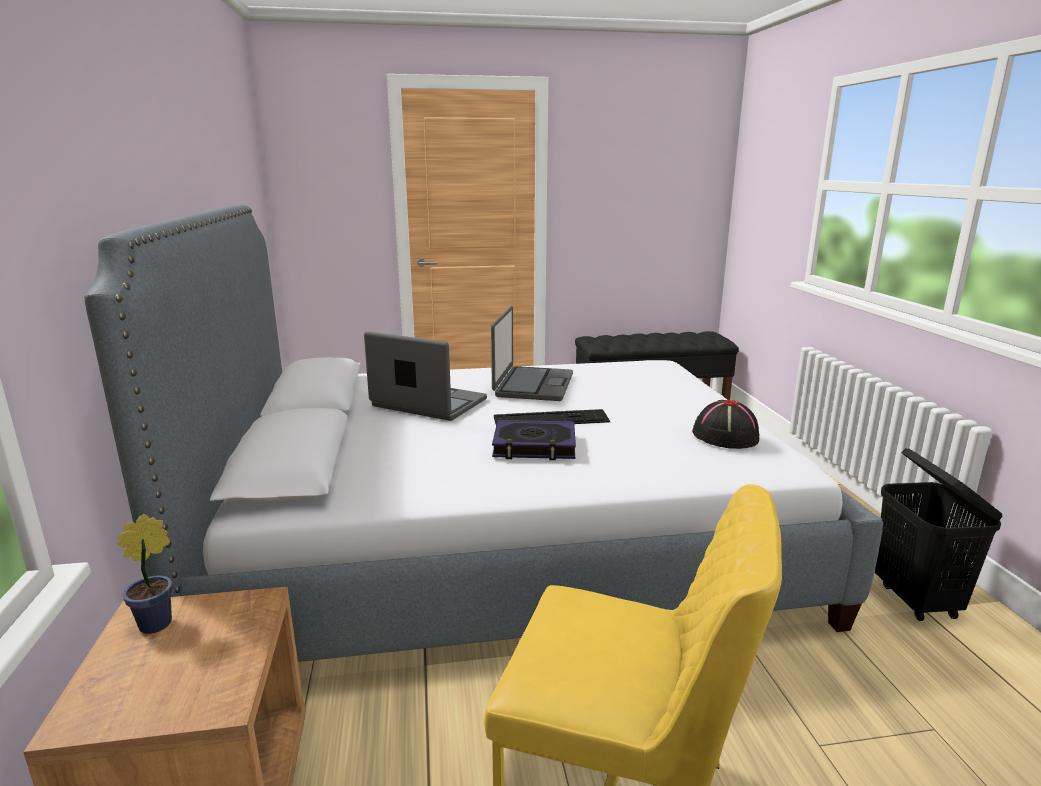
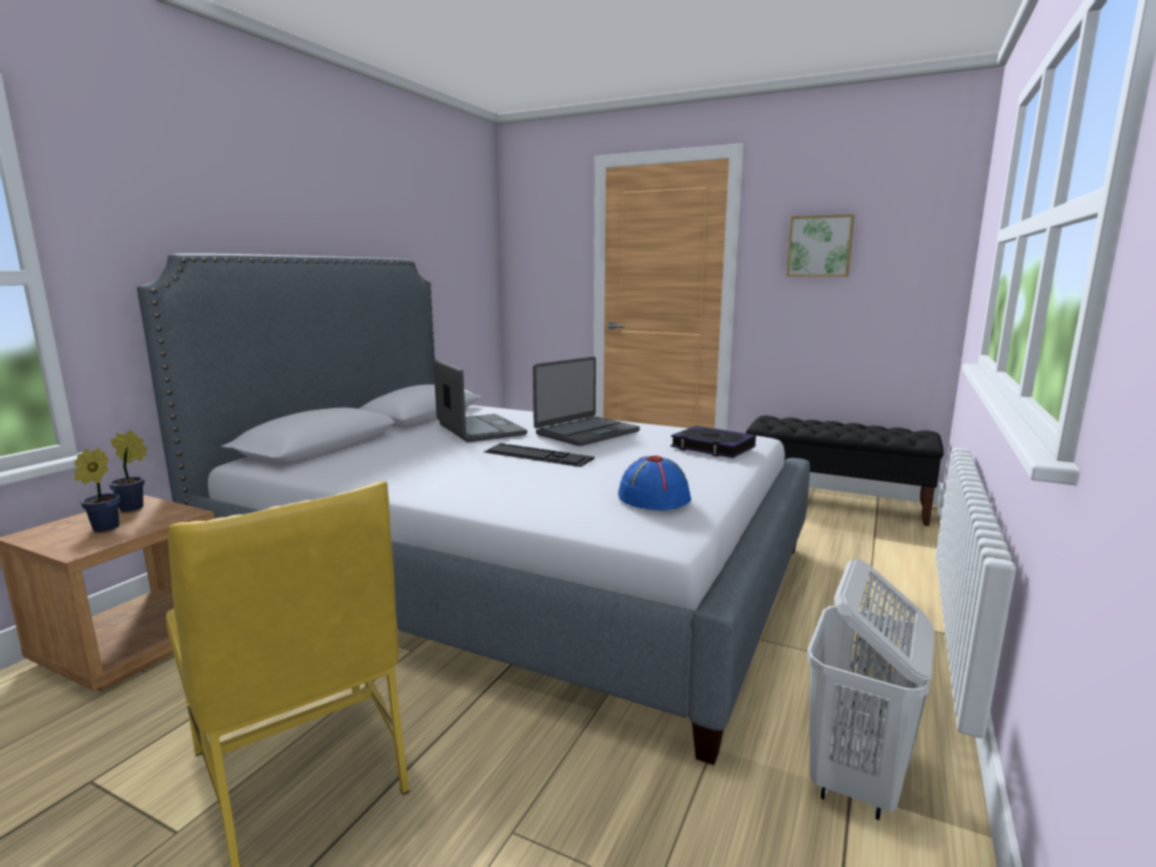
camera: 35 degrees right, 5 degrees down
book [492,420,576,460] -> book moved to [671,426,756,458]
black hat [692,400,760,449] -> blue hat [618,455,691,510]
black laundry basket [875,448,1003,621] -> white laundry basket [807,559,935,820]
none -> potted plant [74,448,120,532]
none -> picture [786,214,854,277]

